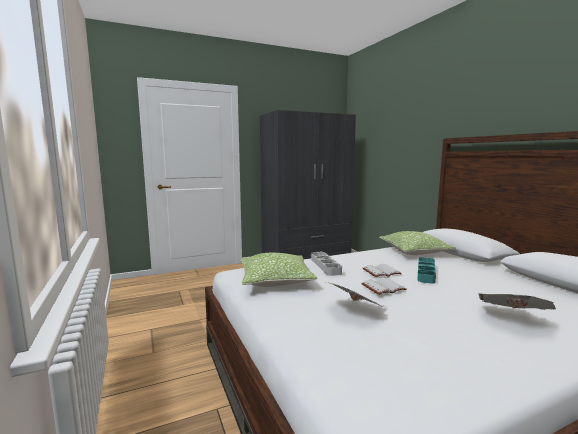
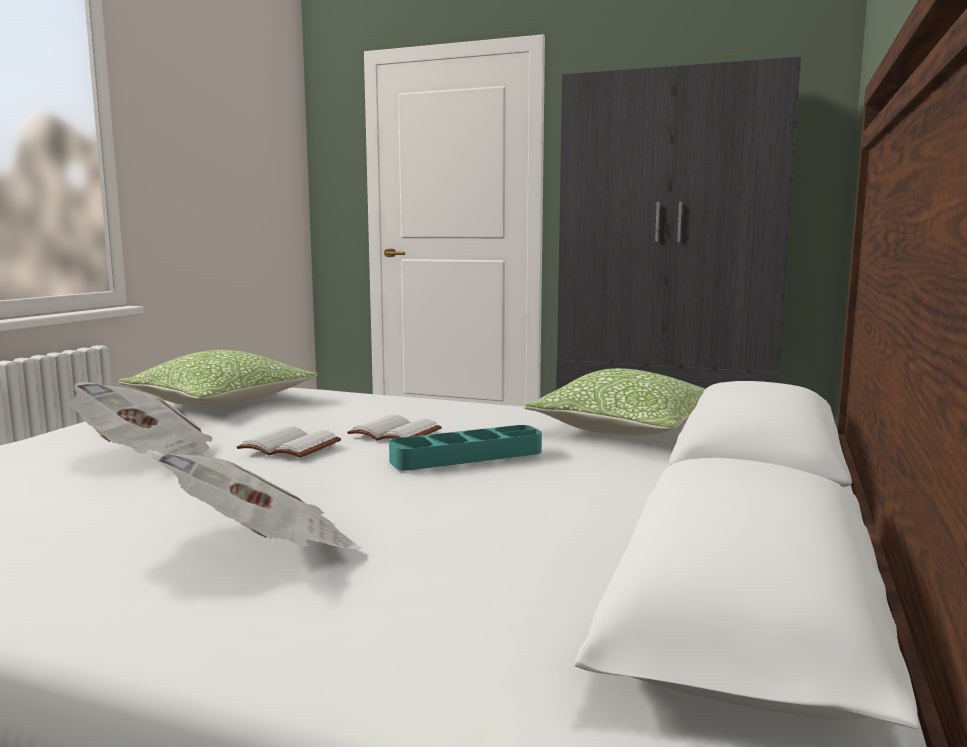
camera: 45 degrees right, 0 degrees up
grey tray [311,252,342,276] -> none

